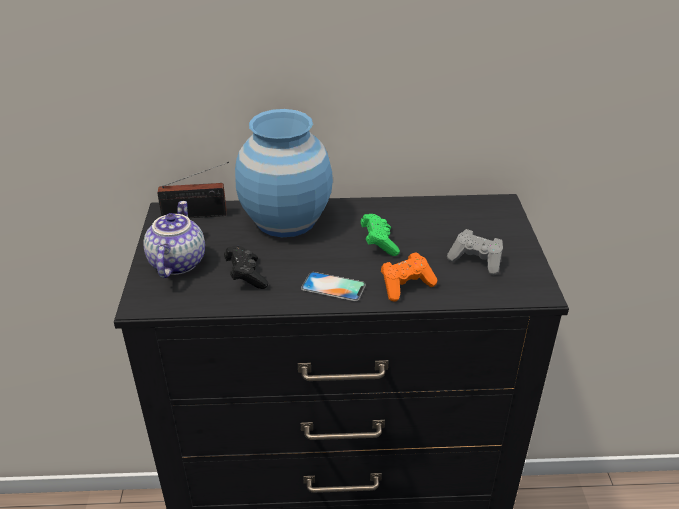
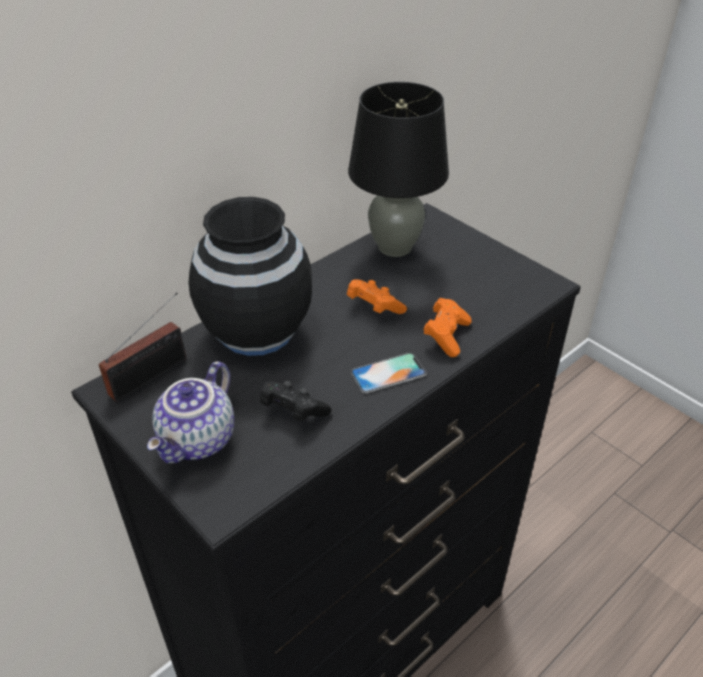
camera: 40 degrees left, 5 degrees up
teapot [143,201,205,278] -> teapot turned 120 degrees counterclockwise [147,361,234,463]
blue vase [235,109,333,237] -> black vase [189,197,312,356]
green game controller [361,214,400,256] -> orange game controller [347,279,407,314]
grey game controller [447,229,503,275] -> none
none -> black table lamp [348,82,449,257]

